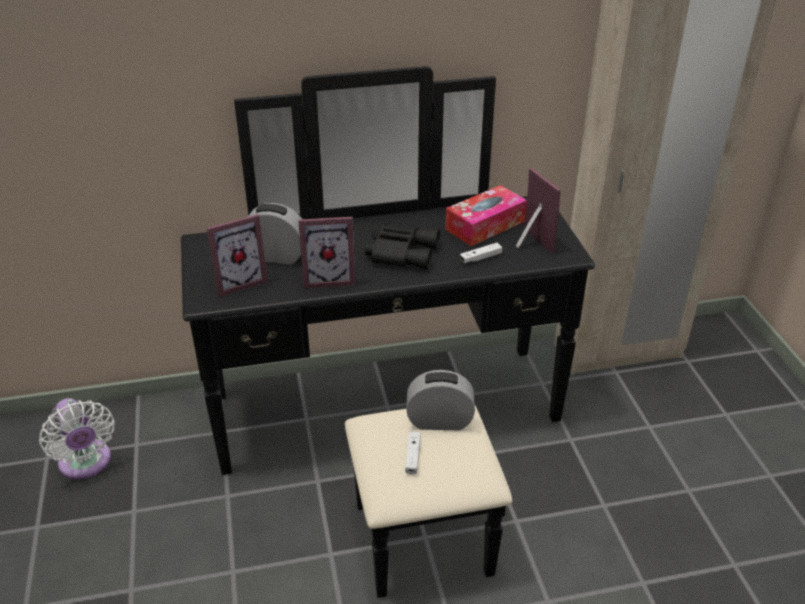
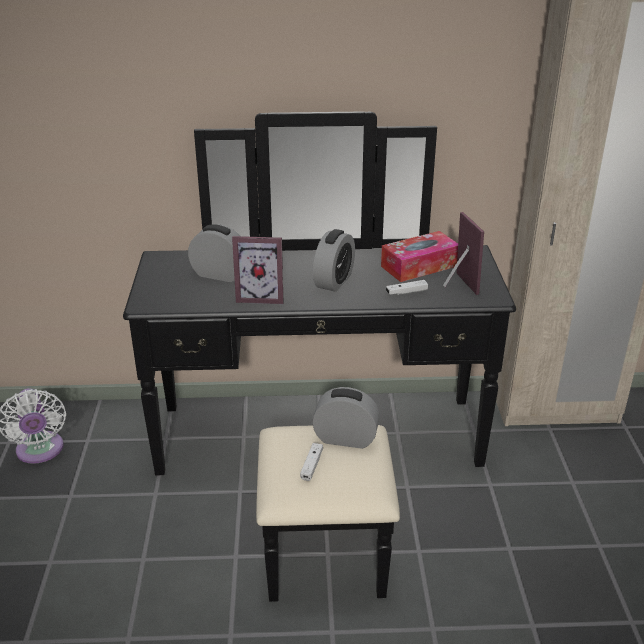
camera: 10 degrees right, 5 degrees down
picture frame [207,214,268,297] -> none
black binoculars [365,223,440,270] -> alarm clock [313,229,355,292]

